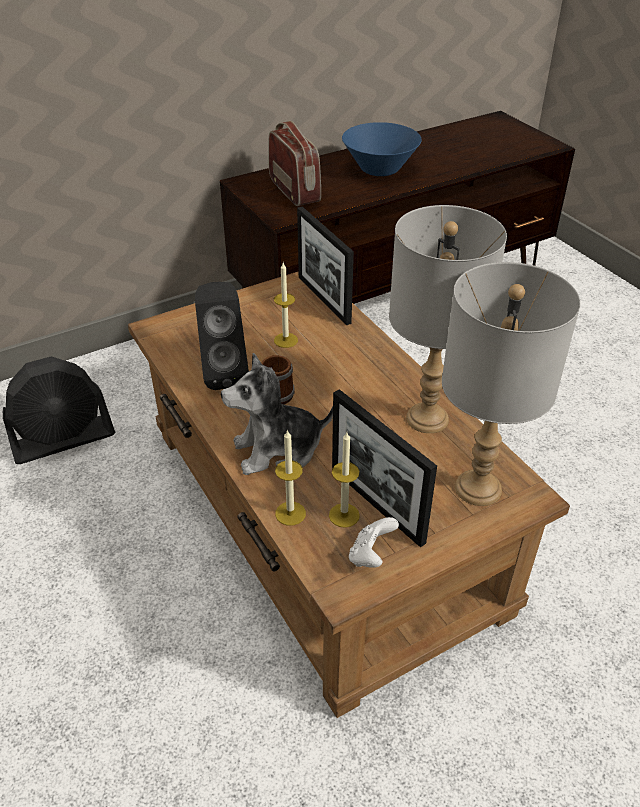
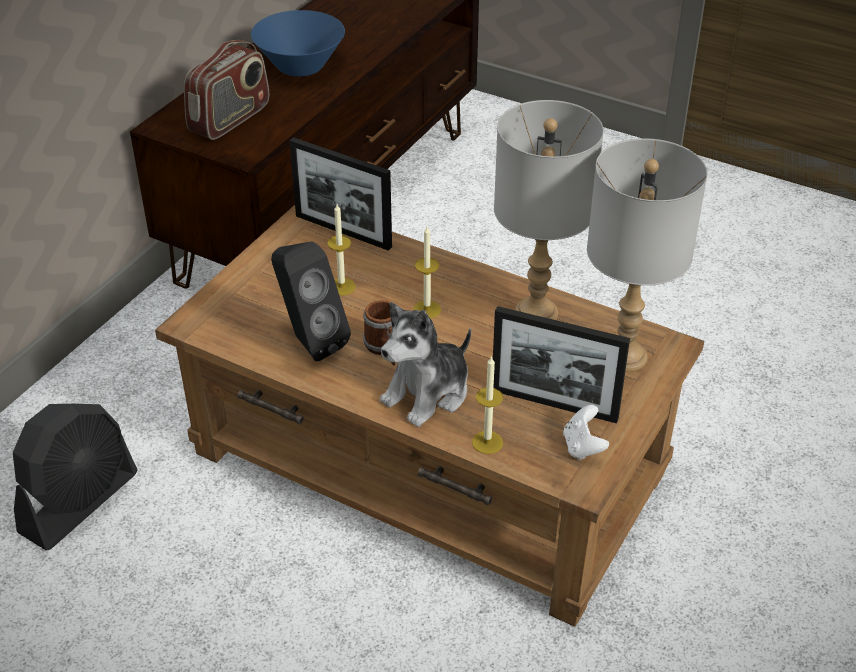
camera: 30 degrees left, 0 degrees up
radio [269,121,321,206] -> radio turned 90 degrees clockwise [184,40,269,140]
candle [329,432,360,528] -> candle moved to [413,226,441,319]

